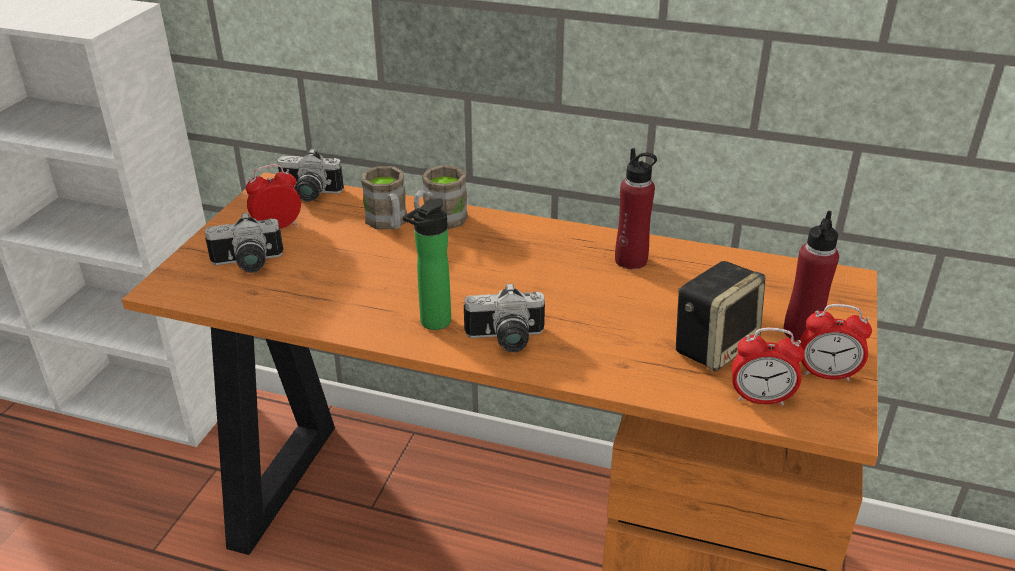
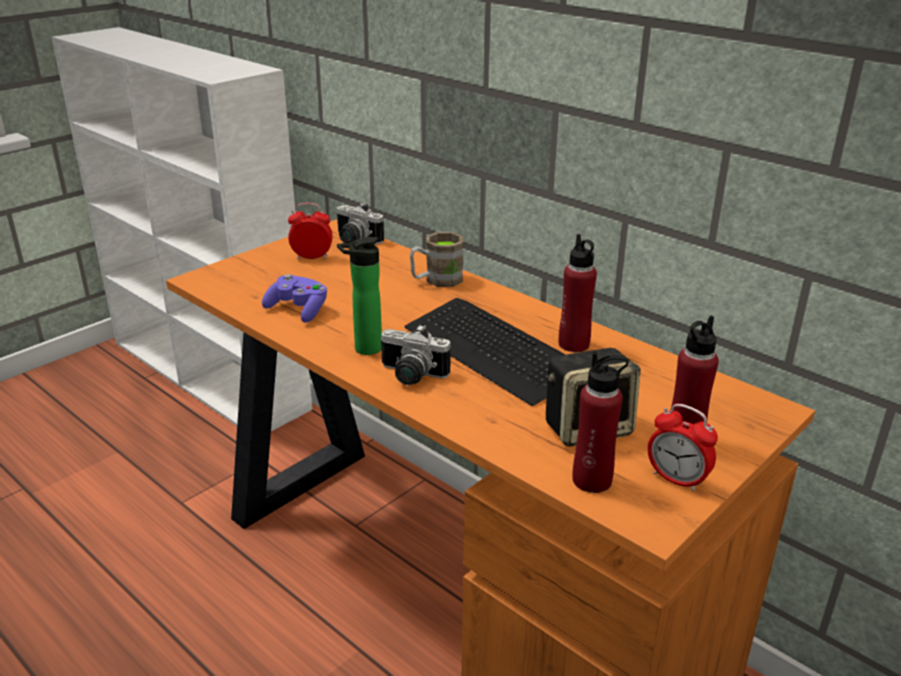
camera: 25 degrees right, 5 degrees down
camera [205,212,284,273] -> none
brown mug [361,166,407,229] -> none
alarm clock [732,327,804,406] -> red bottle [572,352,629,493]
none -> purple game controller [262,274,327,323]
none -> keyboard [404,298,566,406]

